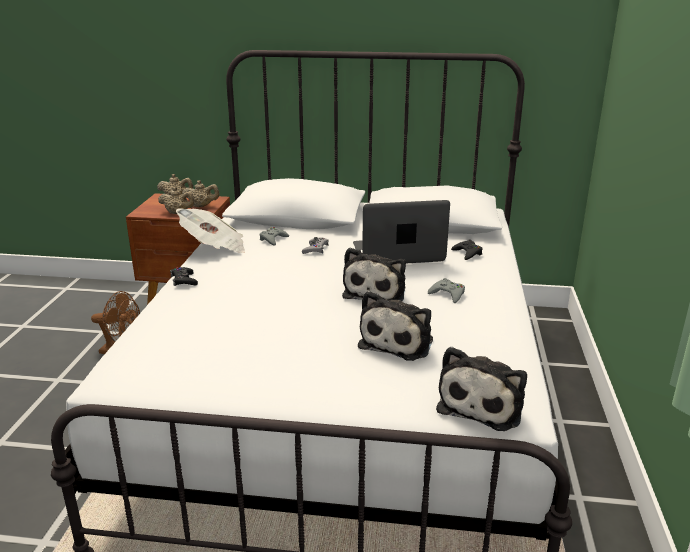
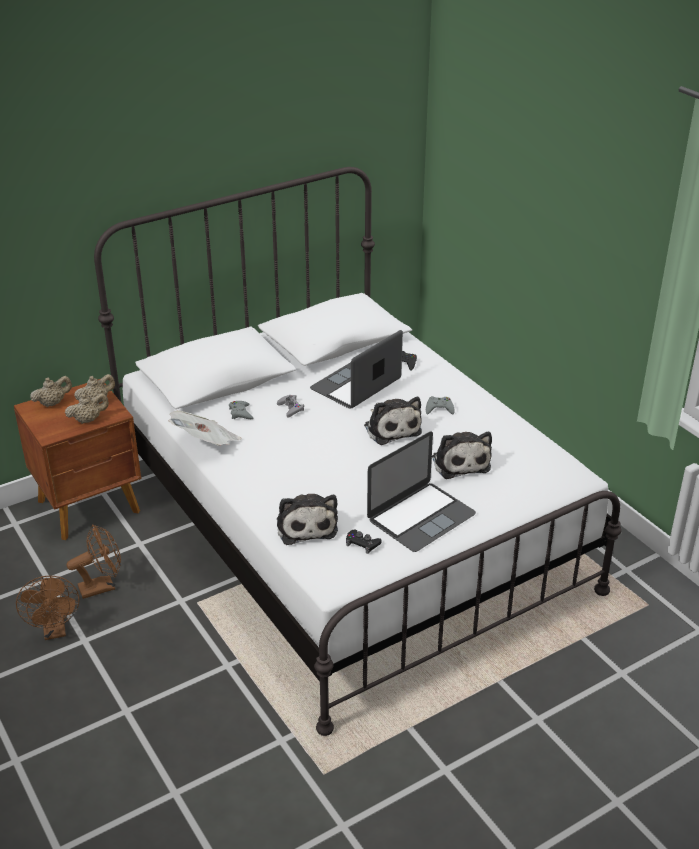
camera: 40 degrees left, 10 degrees up
black game controller [170,267,198,286] -> black game controller moved to [346,529,382,554]
plush toy [436,347,527,431] -> plush toy moved to [277,494,338,545]
none -> brown fan [16,576,80,640]
none -> laptop [367,431,476,552]

